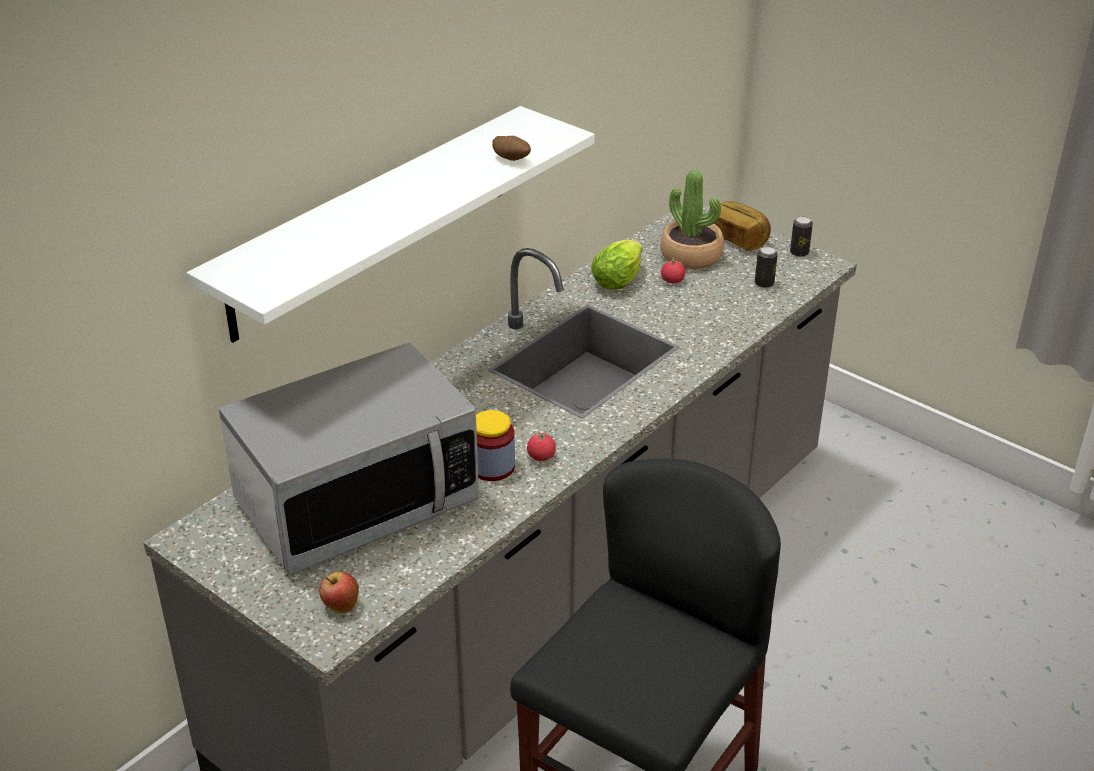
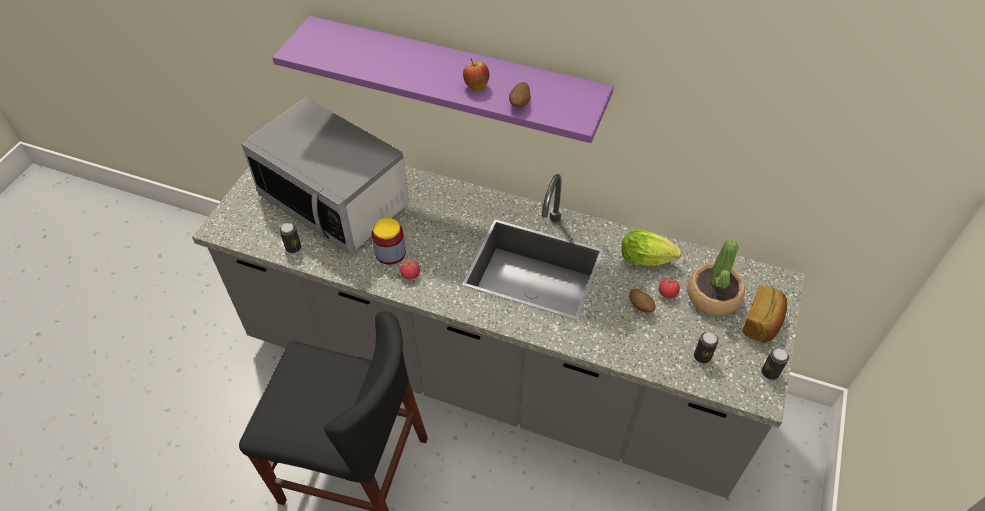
camera: 70 degrees right, 15 degrees up
white shelf [187,106,595,343] -> purple shelf [272,16,614,143]
apple [319,572,359,613] -> apple moved to [463,58,489,91]
none -> can [280,223,301,253]
none -> potato [629,289,655,313]

